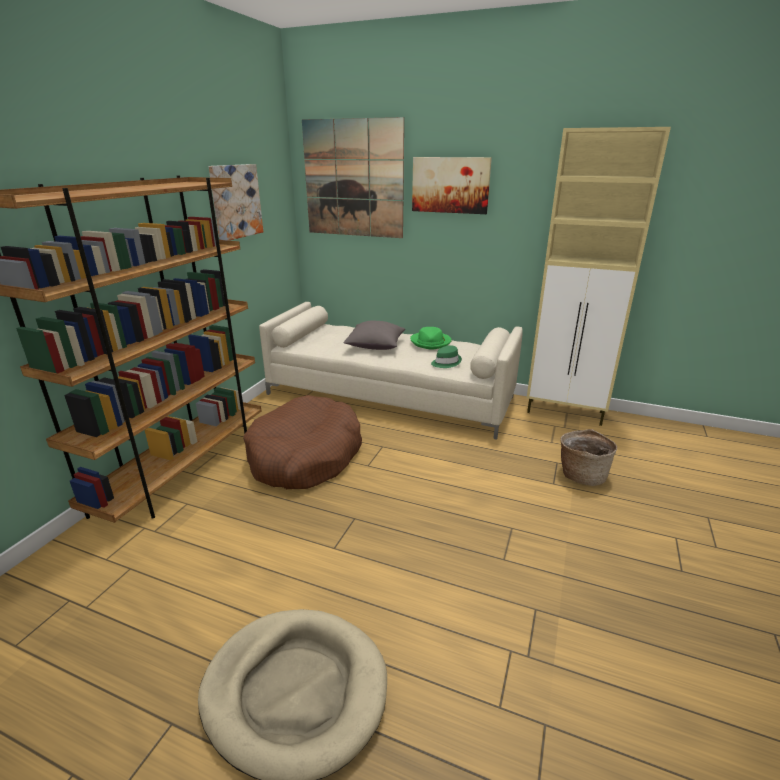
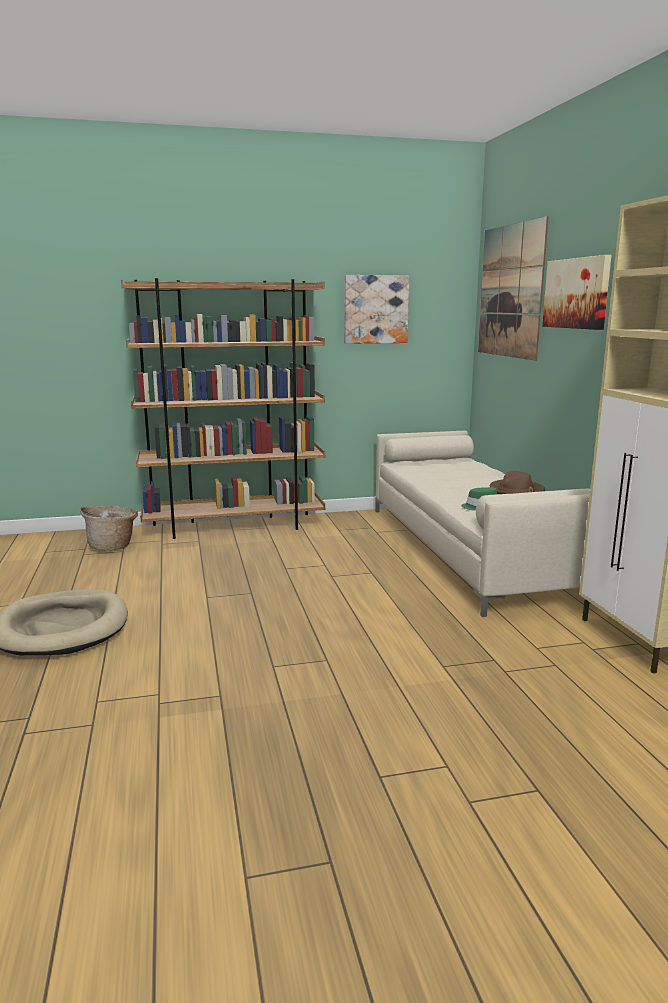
camera: 55 degrees right, 10 degrees down
brown dog bed [243,395,362,489] -> none
grey pillow [343,320,405,350] -> none
green hat [410,327,452,350] -> brown hat [490,471,545,494]
basket [560,429,617,486] -> basket moved to [80,506,138,551]

